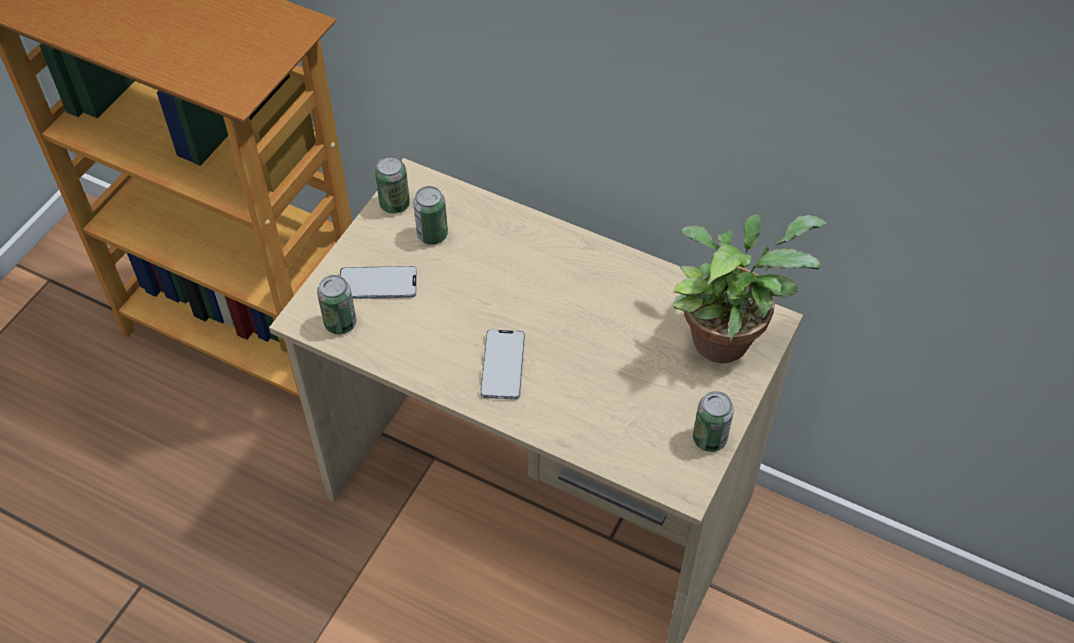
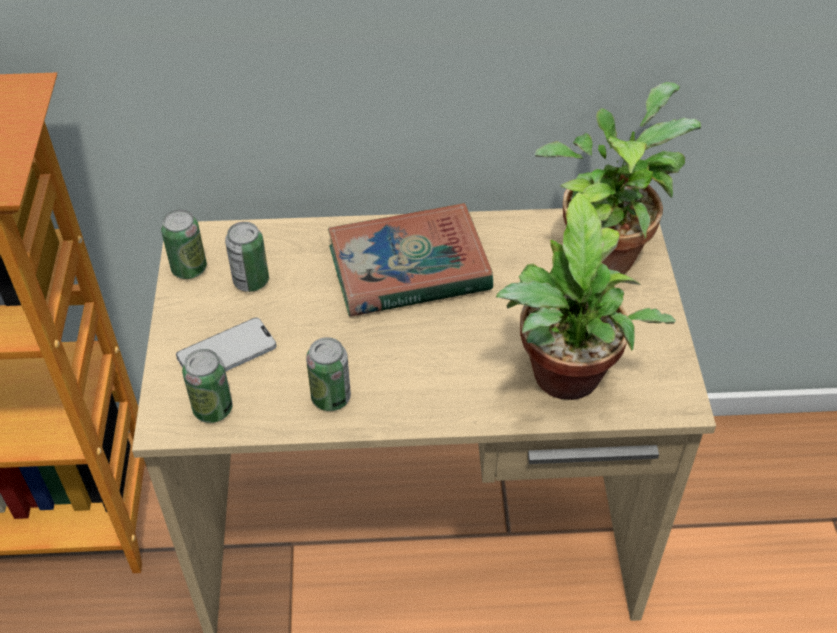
camera: 30 degrees left, 5 degrees down
phone [480,329,525,400] -> none
can [693,391,734,452] -> can moved to [306,337,351,411]
none -> book [328,203,493,317]
none -> potted plant [496,192,676,400]

